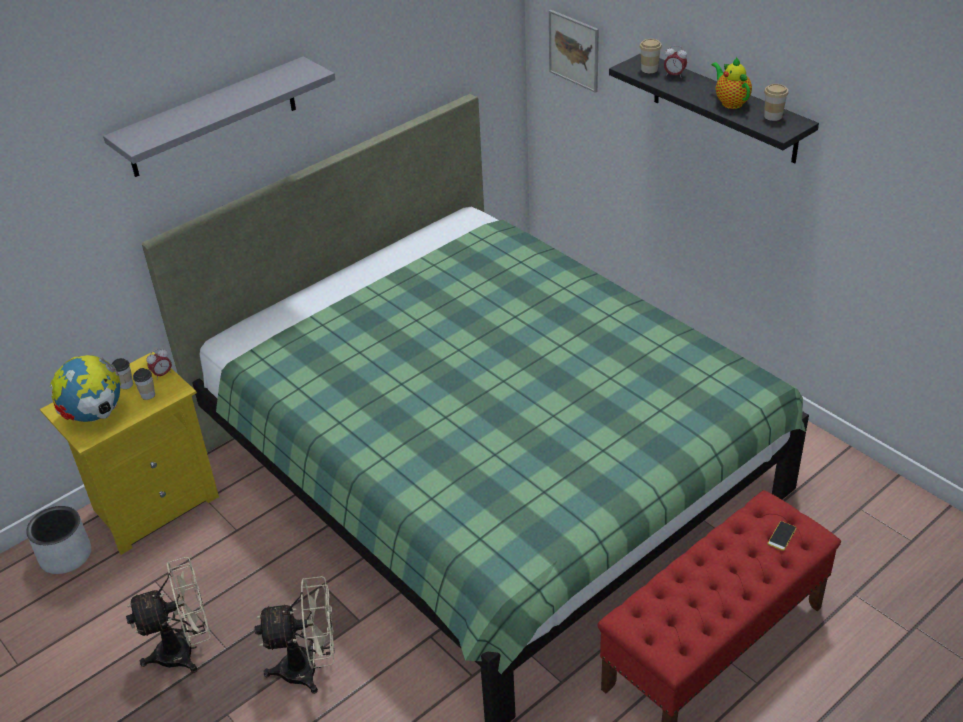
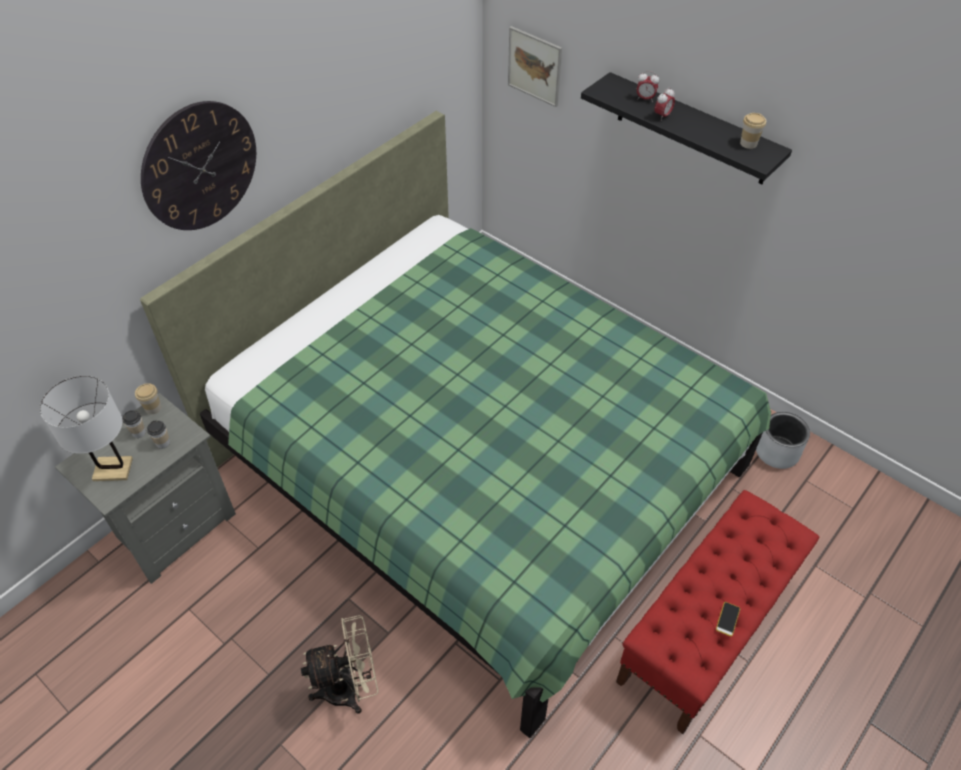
camera: 10 degrees left, 10 degrees up
grey planter [26,506,91,574] -> grey planter moved to [756,412,810,469]
yellow nightstand [40,352,219,555] -> grey nightstand [55,393,236,584]
globe [50,355,121,422] -> white table lamp [40,376,133,481]
grey shelf [103,56,335,177] -> wall clock [141,101,256,230]
beige fan [126,557,211,673] -> none
alarm clock [147,348,172,380] -> alarm clock moved to [654,87,675,121]
cup [640,39,662,73] -> cup moved to [135,383,161,414]
teapot [712,57,752,109] -> none
phone [767,521,797,551] -> phone moved to [716,602,740,637]

